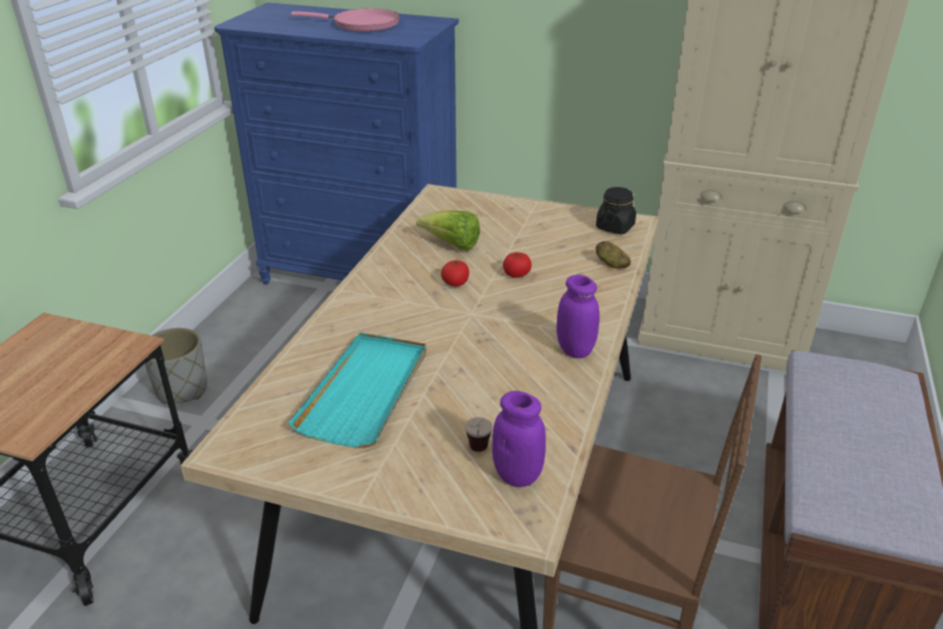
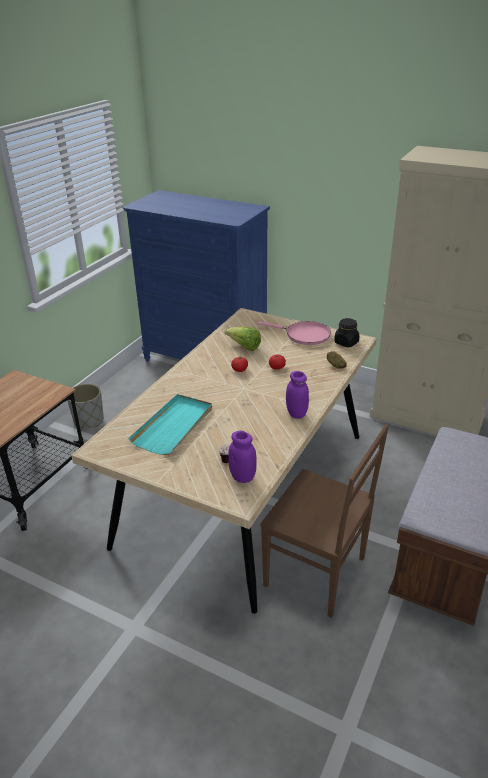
camera: 10 degrees right, 0 degrees up
pink frying pan [291,8,400,31] -> pink frying pan moved to [258,321,331,345]

